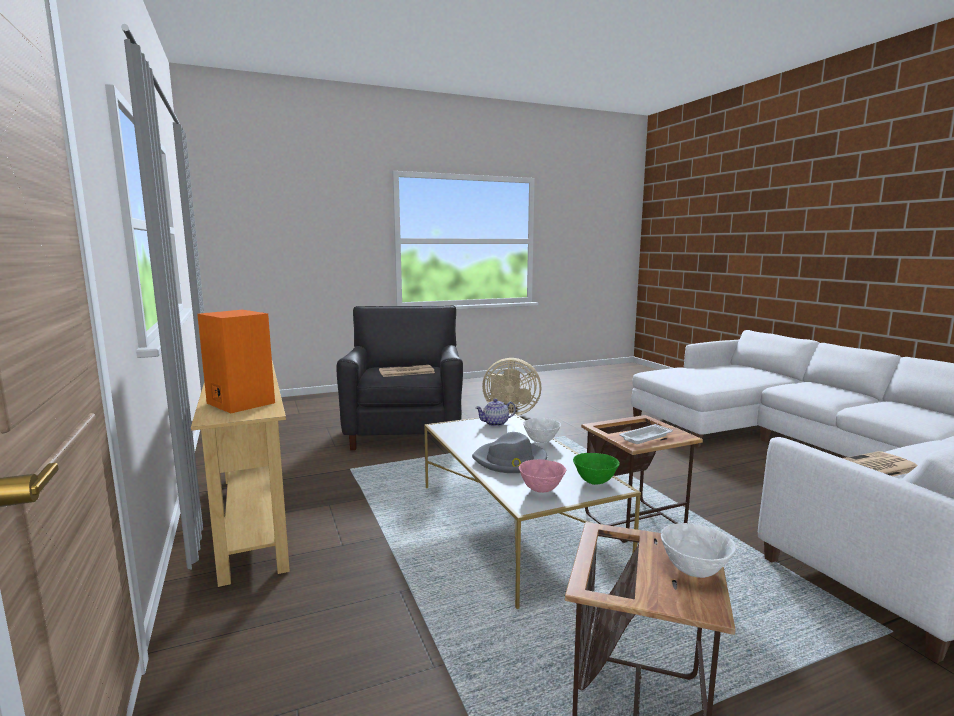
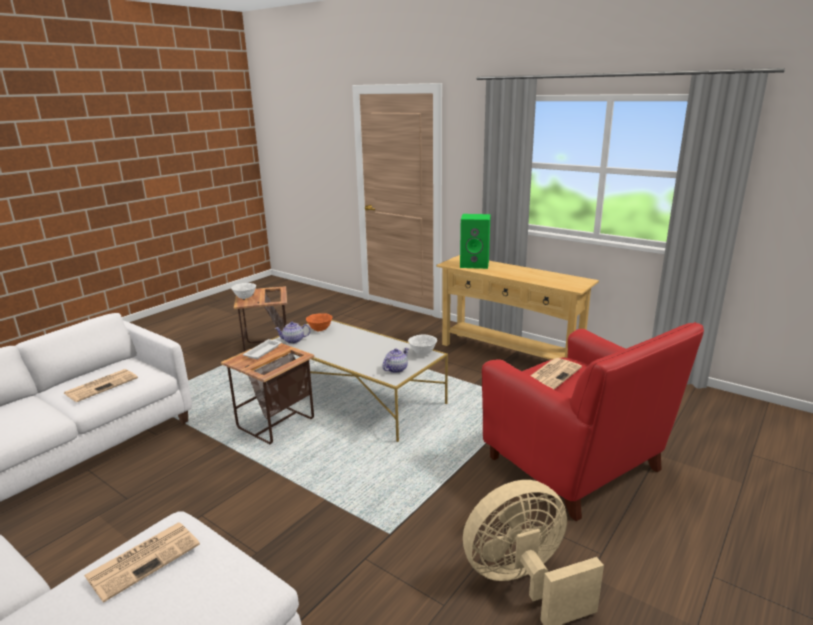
camera: 150 degrees right, 10 degrees up
orange speaker [197,310,275,413] -> green speaker [460,214,491,269]
black armchair [337,306,463,450] -> red armchair [482,322,704,521]
grey hat [472,432,547,473] -> none
pink bowl [519,459,566,493] -> orange bowl [306,313,332,331]
white bowl [523,418,561,443] -> white bowl moved to [408,335,437,355]
green bowl [573,453,620,485] -> teapot [274,322,310,344]
none -> newspaper [84,522,200,602]

